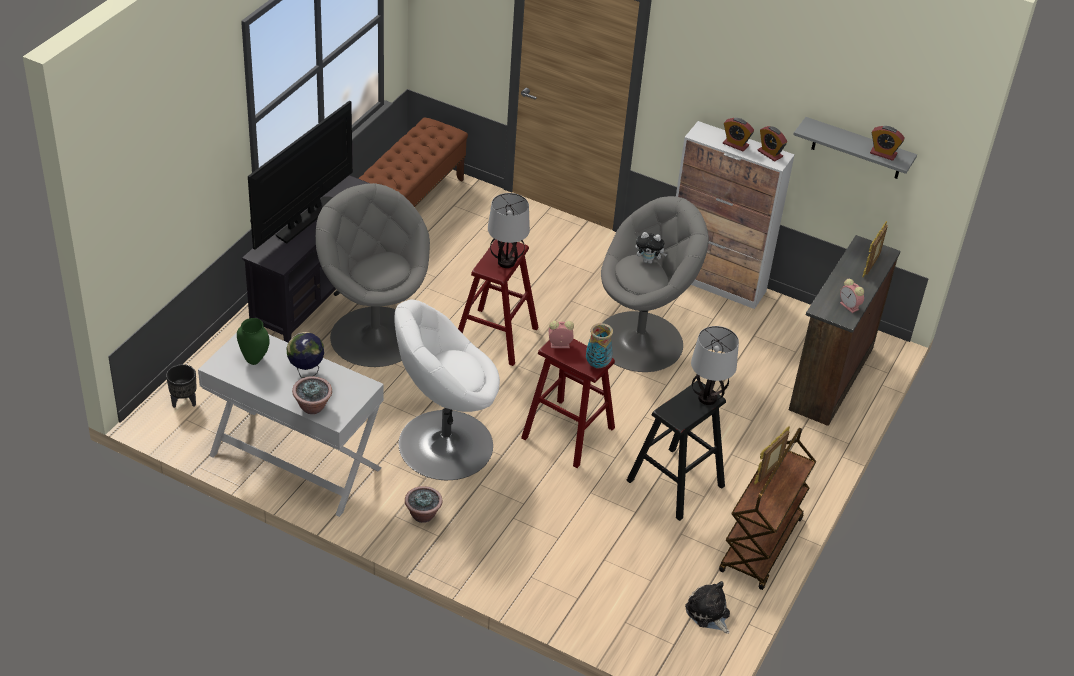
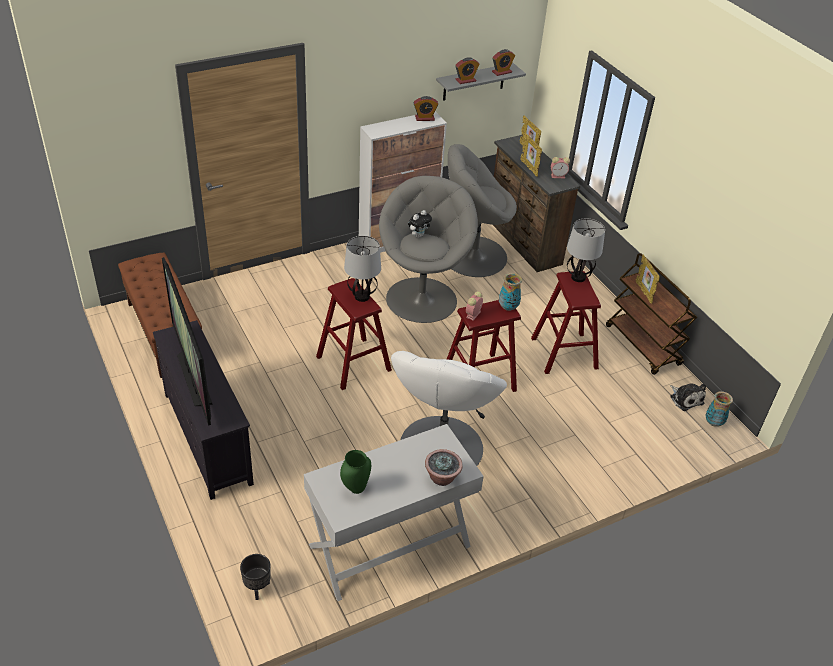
camera: 55 degrees left, 0 degrees up
globe [286,332,324,378] -> none
grey armchair [316,183,430,367] -> grey armchair moved to [448,144,517,277]
potted plant [405,486,443,523] -> none
black stool [626,381,726,521] -> red stool [531,271,601,374]
plush toy [685,581,730,634] -> plush toy turned 120 degrees counterclockwise [670,383,706,411]
alarm clock [723,118,754,152] -> alarm clock moved to [455,58,479,84]
none -> picture frame [520,133,542,177]
none -> vase [705,391,733,427]

